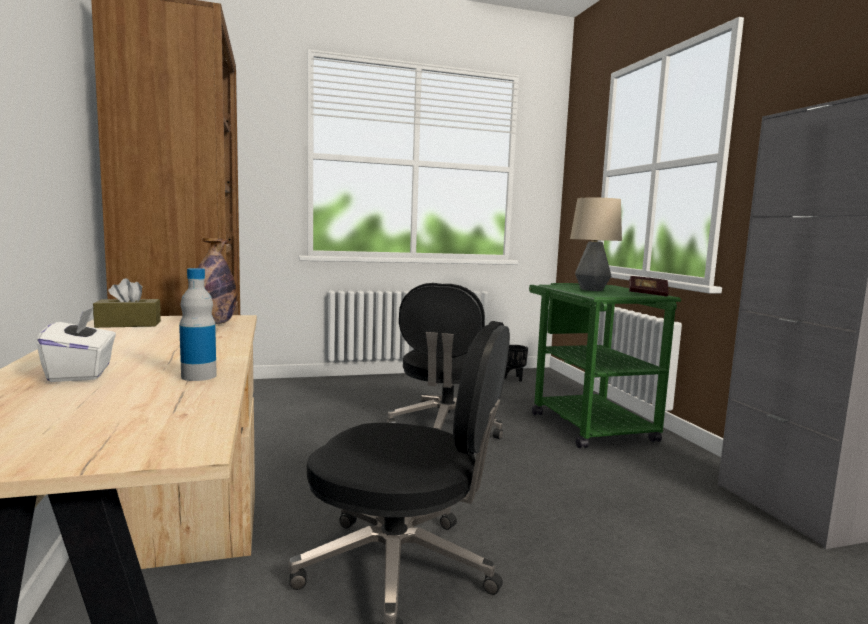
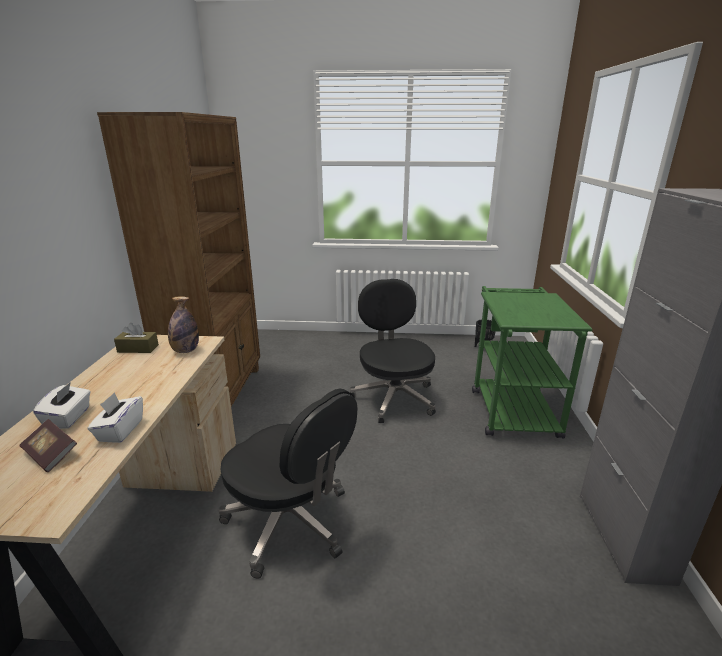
camera: 20 degrees right, 15 degrees up
bottle [179,268,217,381] -> white tissue box [88,393,143,443]
black office chair [387,283,503,439] -> black office chair turned 135 degrees clockwise [350,279,436,423]
table lamp [570,198,622,291] -> none
book [629,276,668,296] -> book moved to [19,419,77,472]

